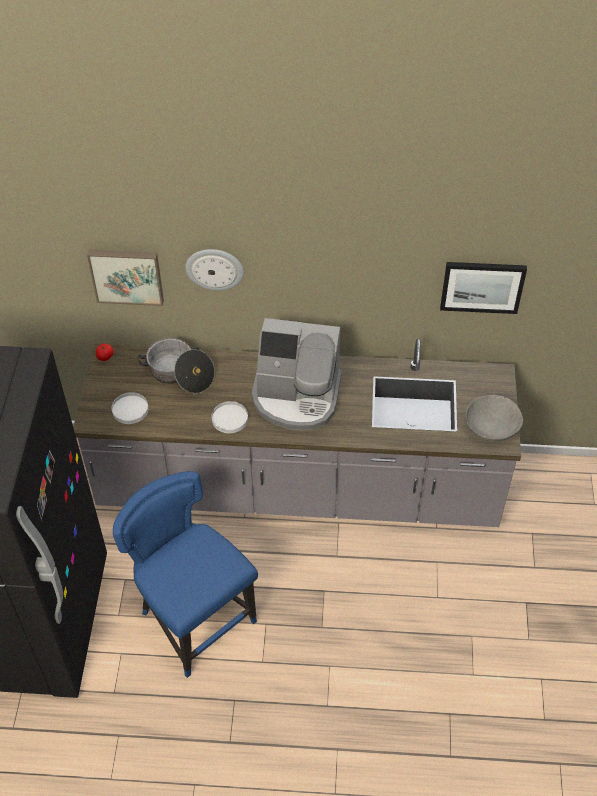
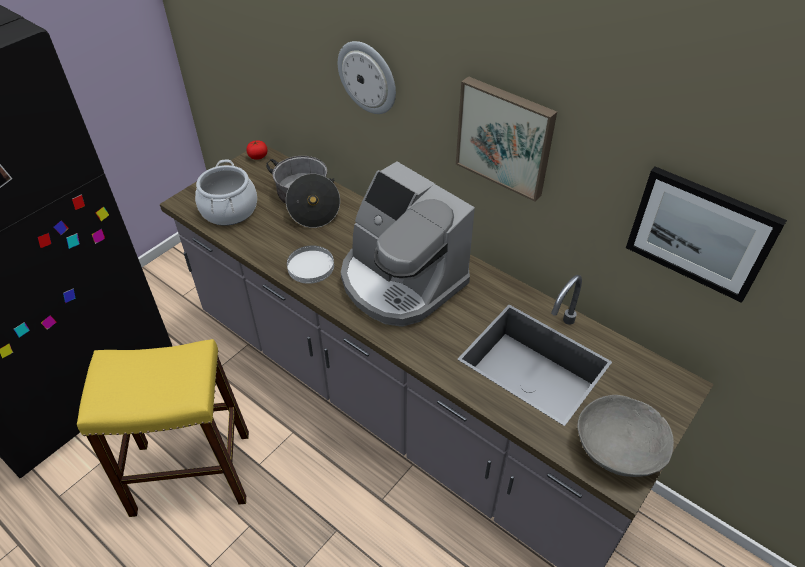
camera: 35 degrees right, 5 degrees down
picture [87,249,164,306] -> picture moved to [456,77,557,202]
white plate [112,392,148,424] -> cooking pot [195,160,257,225]
blue chair [113,471,258,678] -> yellow stool [77,339,249,517]

